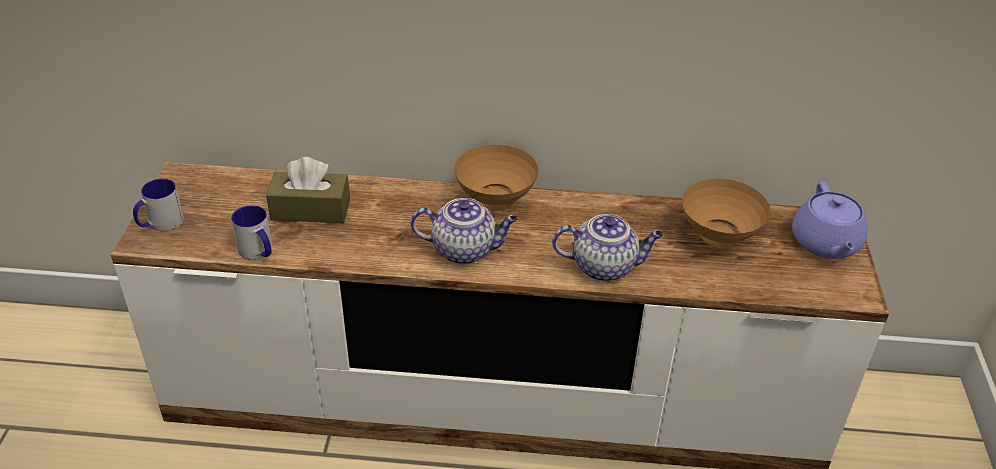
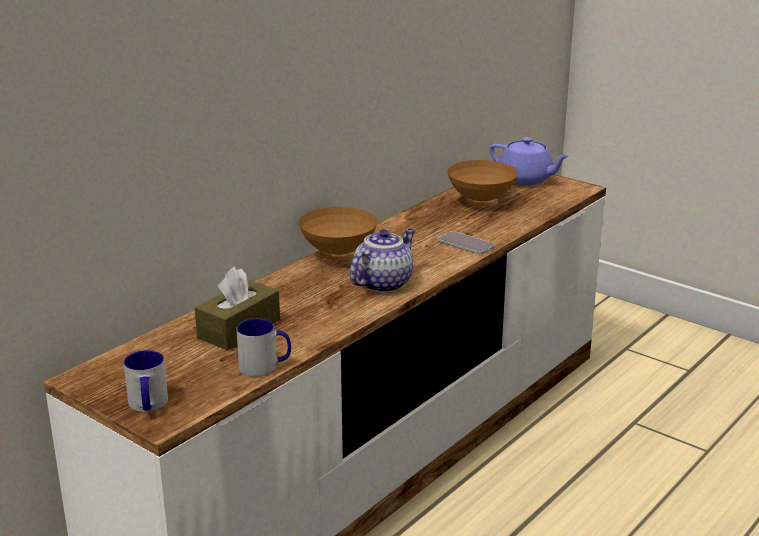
camera: 55 degrees left, 15 degrees down
teapot [552,214,663,281] -> phone [438,231,495,255]

